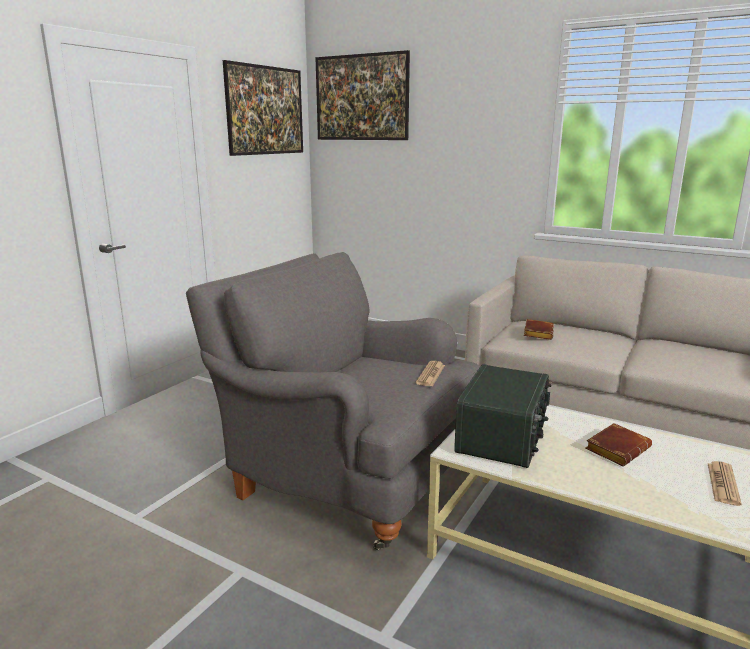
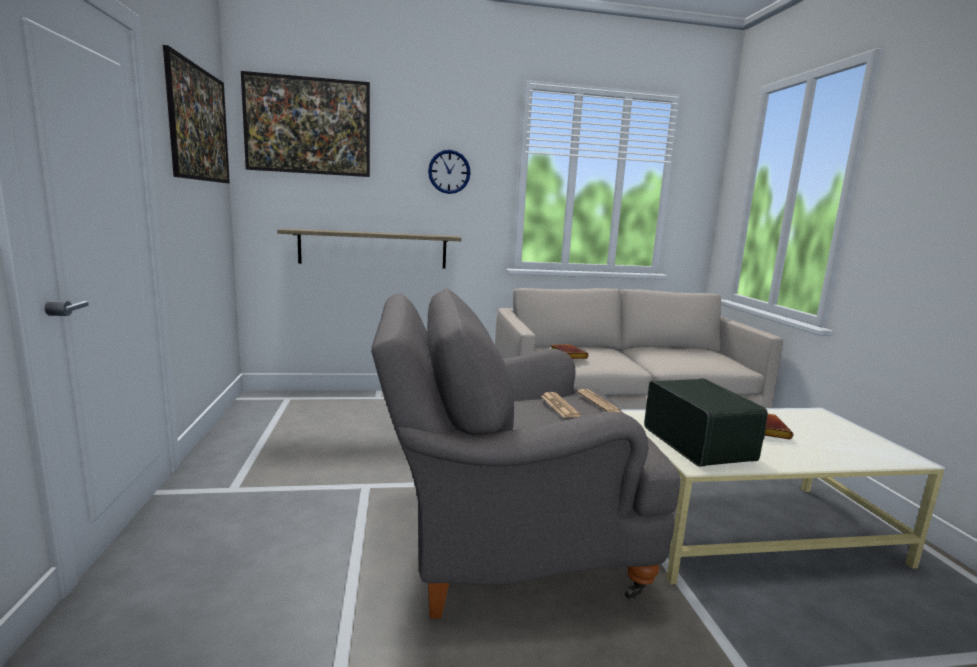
camera: 40 degrees left, 5 degrees down
newspaper [708,461,742,506] -> newspaper moved to [541,392,581,418]
none -> shelf [277,228,462,269]
none -> wall clock [428,150,471,194]

